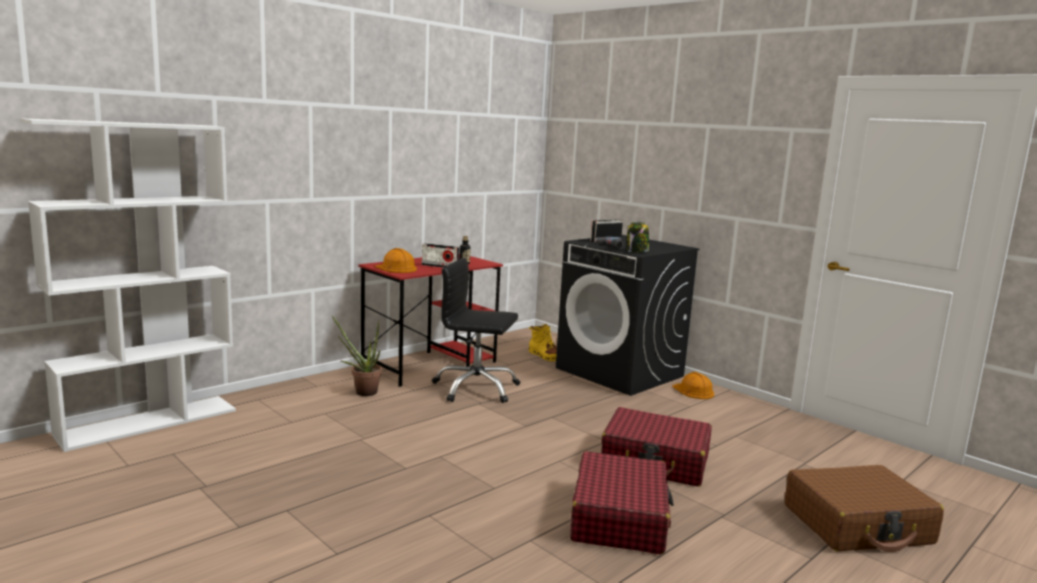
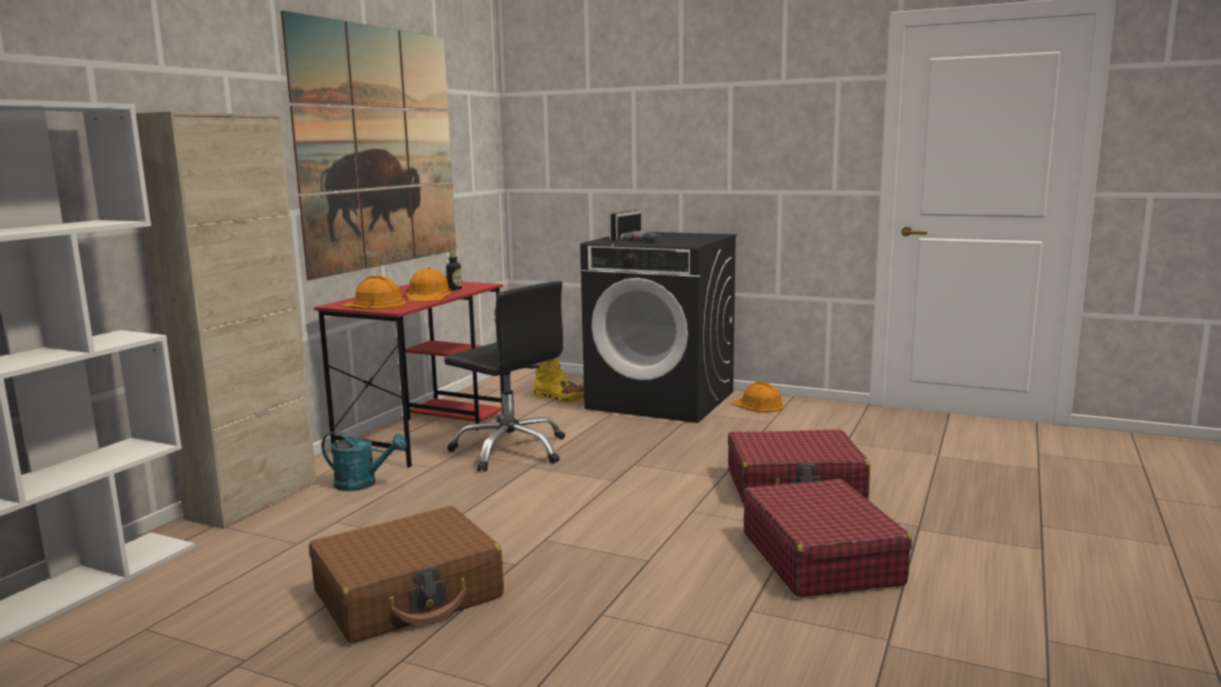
camera: 20 degrees left, 0 degrees up
potted plant [332,316,382,396] -> turquoise watering can [321,432,407,491]
radio [422,243,459,268] -> orange hard hat [406,267,452,301]
black office chair [432,258,520,403] -> black office chair turned 135 degrees counterclockwise [444,281,565,472]
jar [627,222,649,253] -> none
brown suitcase [785,465,944,552] -> brown suitcase moved to [309,506,504,643]
none -> beige cabinet [136,112,317,529]
none -> picture [281,10,456,280]

